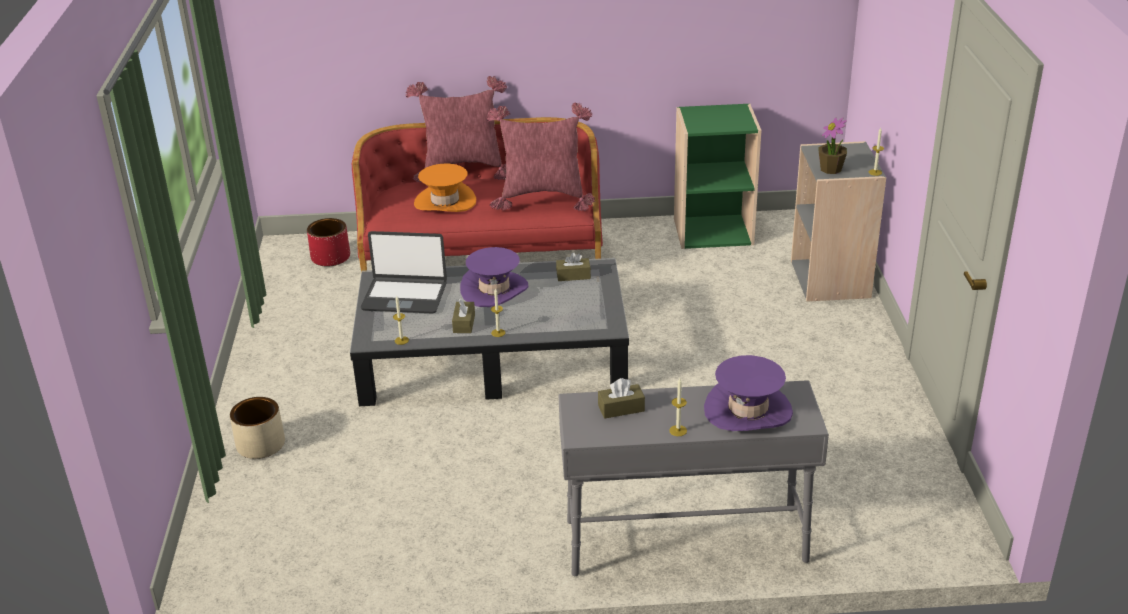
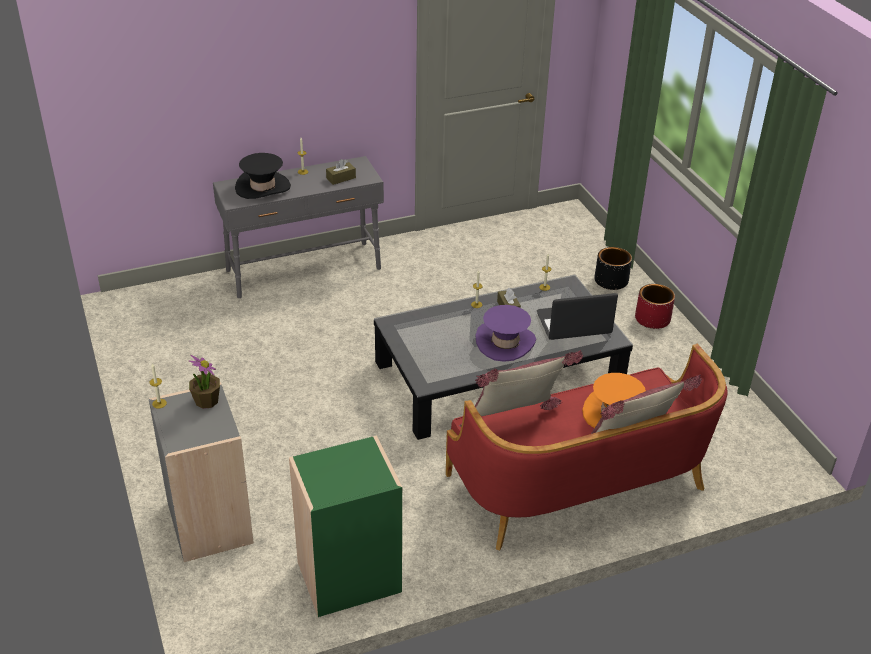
camera: 160 degrees right, 5 degrees up
beige planter [230,397,285,459] -> black planter [595,247,632,290]
red planter [307,218,350,267] -> red planter moved to [635,284,675,329]
brown tissue box [556,252,591,281] -> none
purple hat [704,355,793,431] -> black hat [235,153,291,199]

